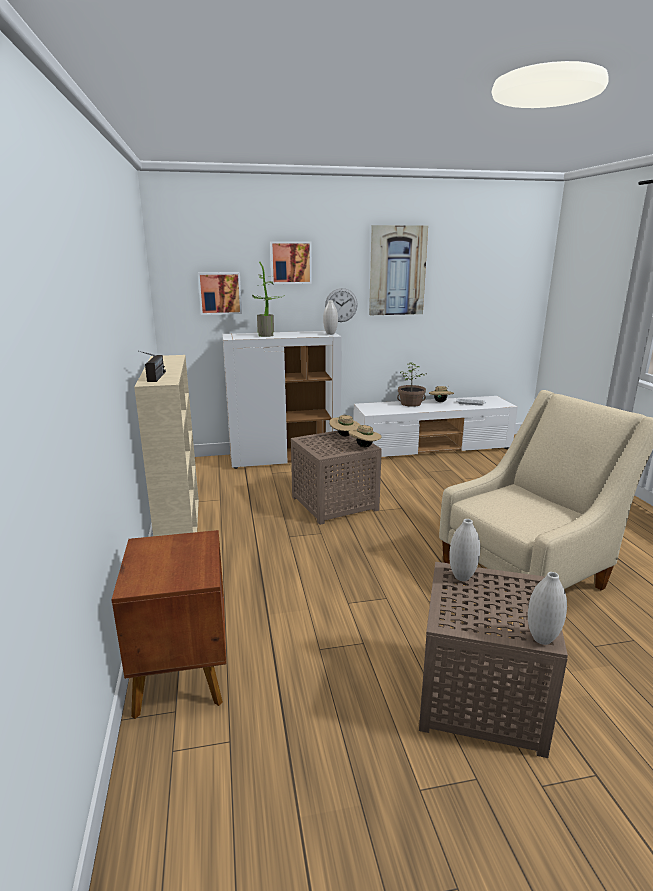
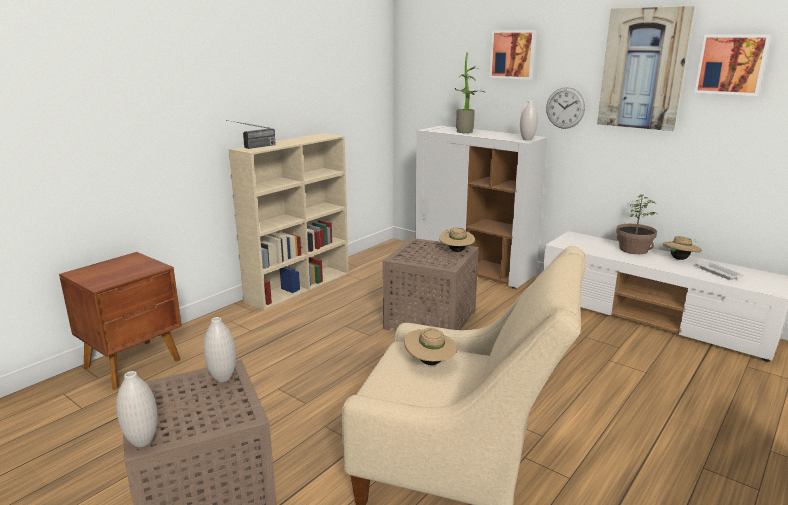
camera: 50 degrees right, 0 degrees up
picture [198,272,242,315] -> picture moved to [694,35,771,96]
beige hat [348,425,382,447] -> beige hat moved to [404,328,457,365]

